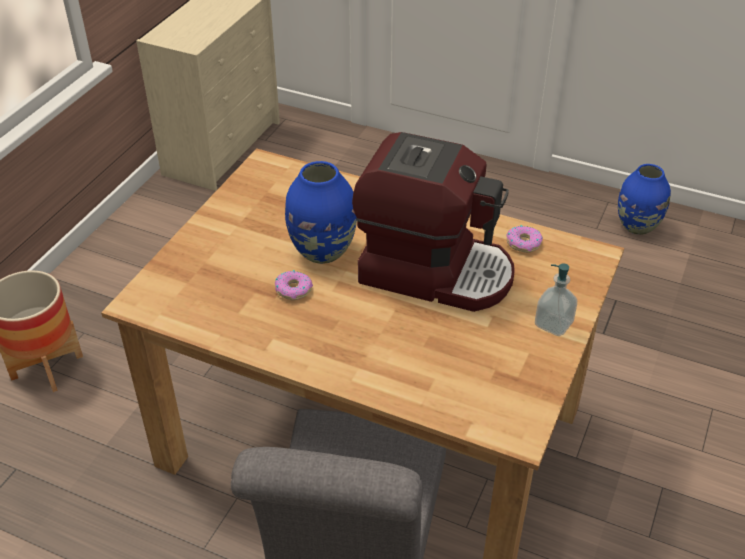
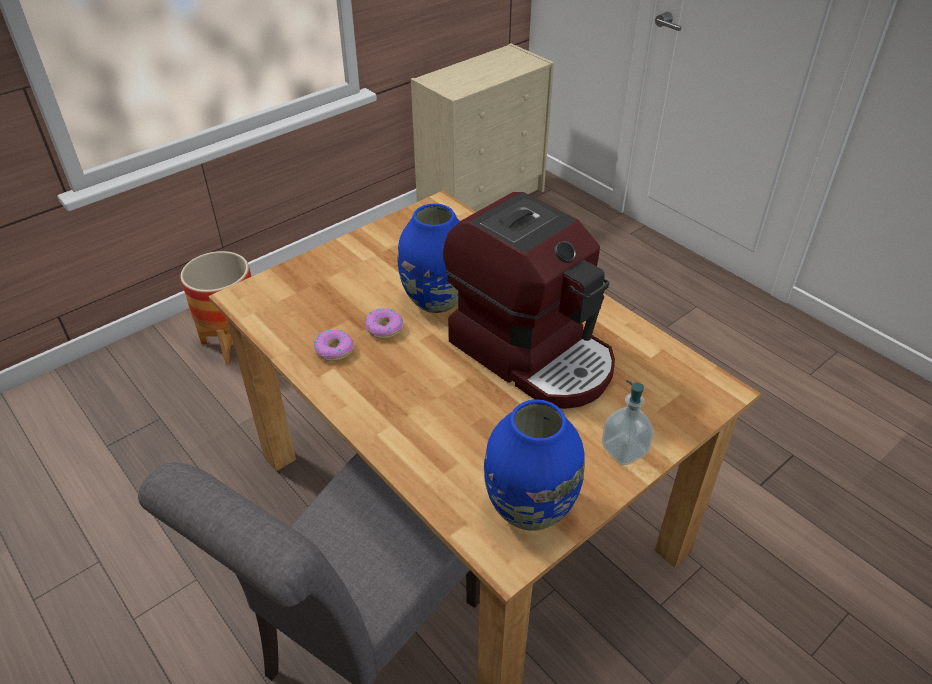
camera: 25 degrees right, 0 degrees up
donut [506,225,543,253] -> donut moved to [314,329,354,361]
blue vase [618,164,671,235] -> blue vase moved to [484,400,585,531]

